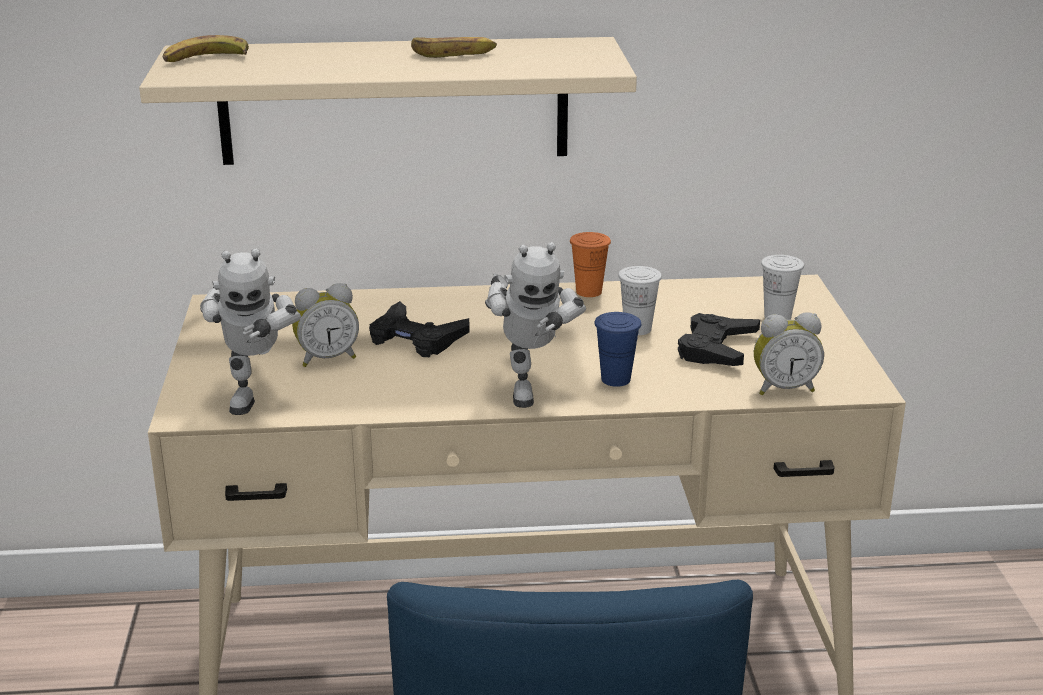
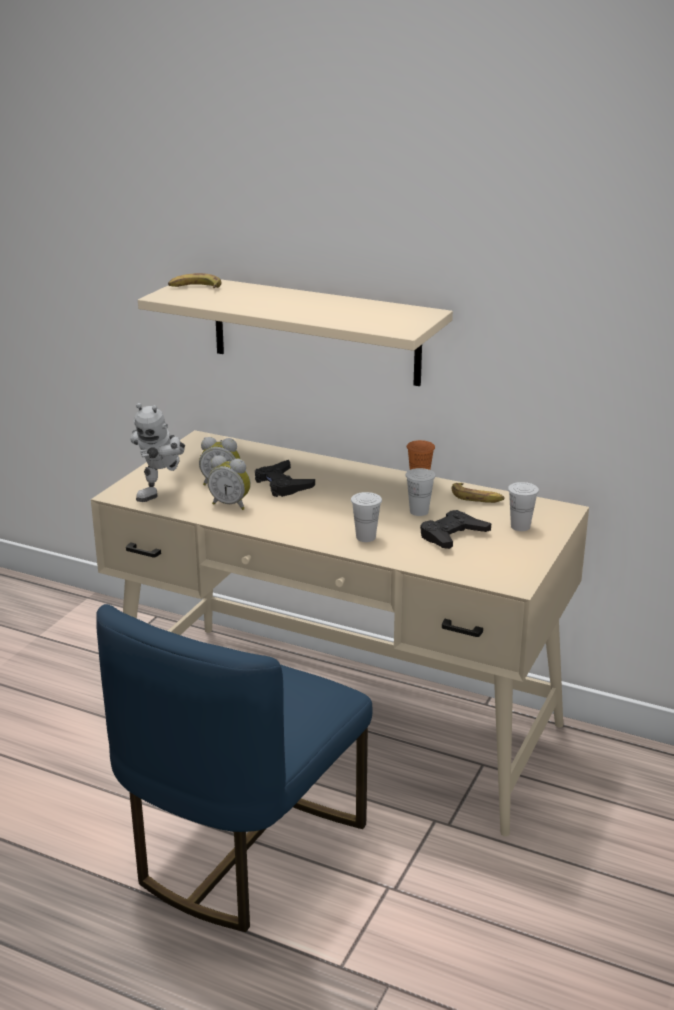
camera: 30 degrees right, 0 degrees up
banana [411,37,497,58] -> banana moved to [452,483,505,503]
toy robot [485,242,586,408] -> none
blue cup [594,312,641,387] -> white cup [351,492,382,542]
alarm clock [754,313,824,395] -> alarm clock moved to [207,455,251,510]

